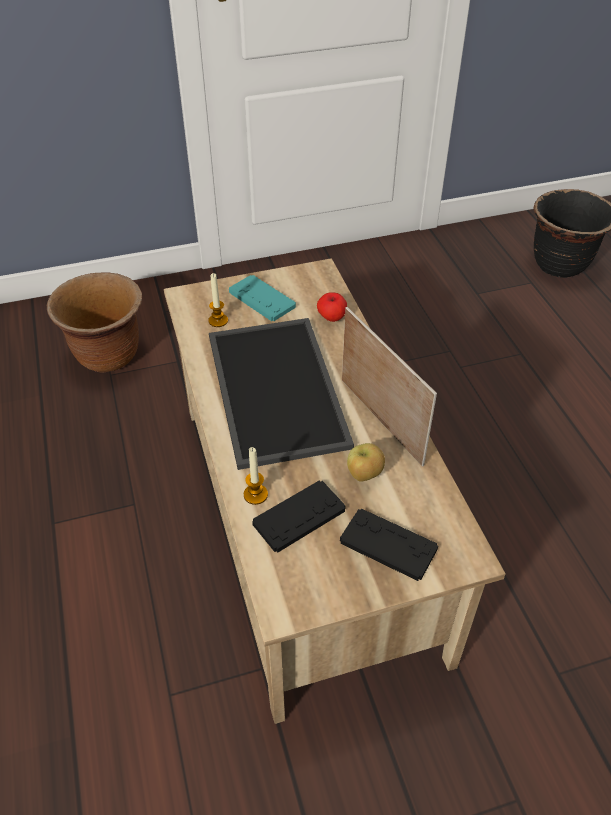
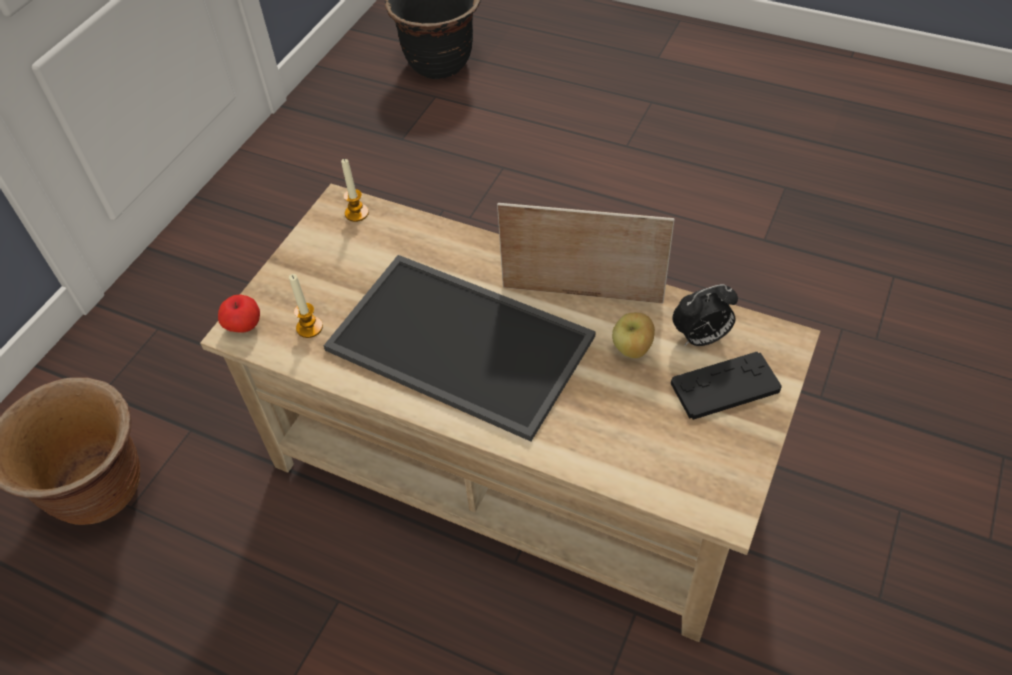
camera: 45 degrees left, 5 degrees up
turquoise game controller [229,275,296,321] -> none
candle [244,447,268,505] -> candle moved to [341,159,369,222]
black game controller [252,480,346,552] -> none
apple [317,293,347,322] -> apple moved to [218,295,260,333]
none -> alarm clock [672,284,738,346]

